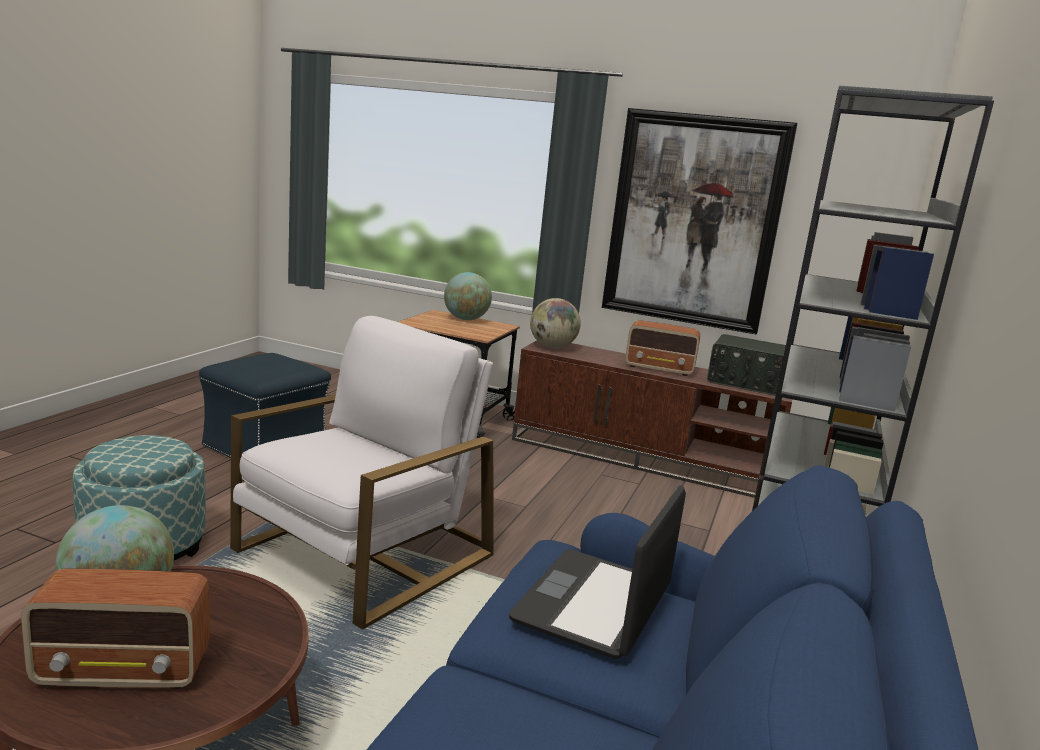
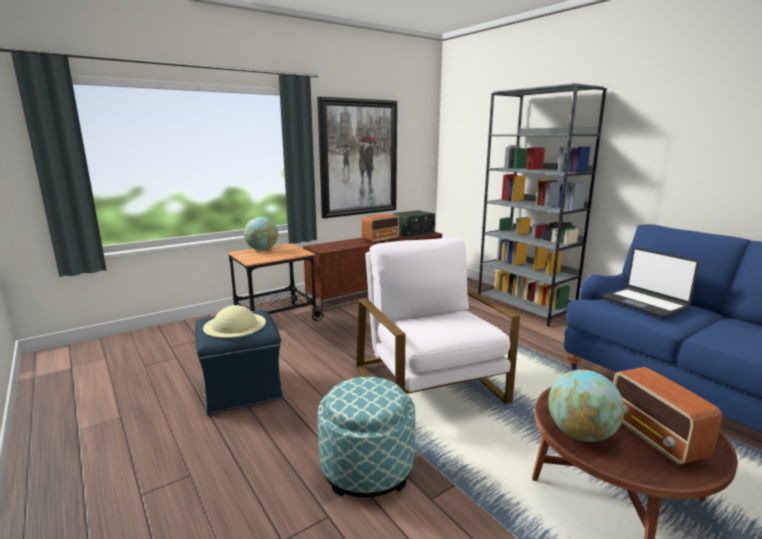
camera: 55 degrees left, 0 degrees up
radio [21,569,210,689] -> radio turned 135 degrees clockwise [613,367,722,465]
globe [530,298,581,349] -> none
none -> beige hat [203,305,266,338]

